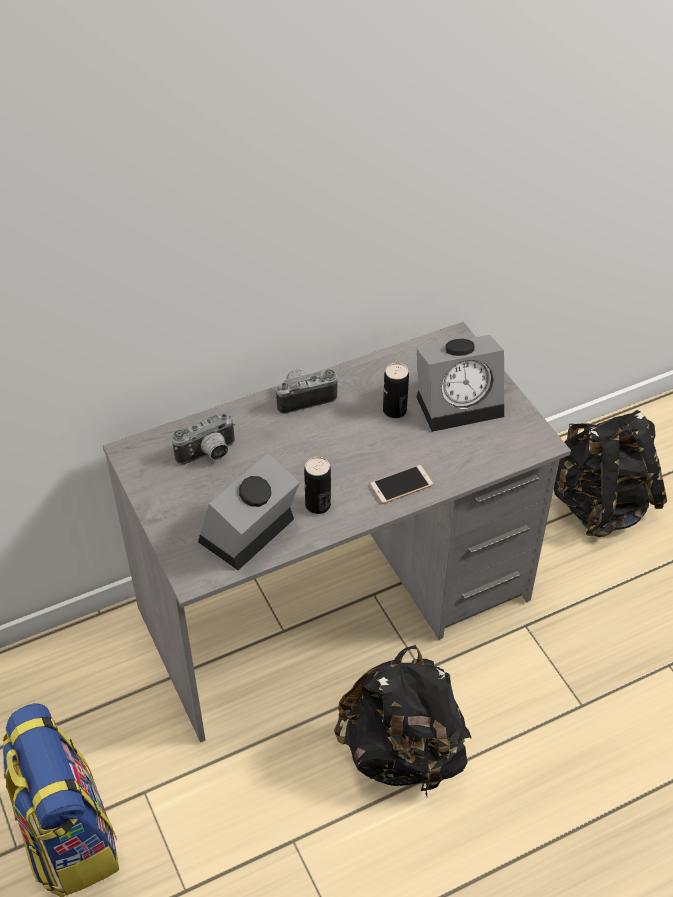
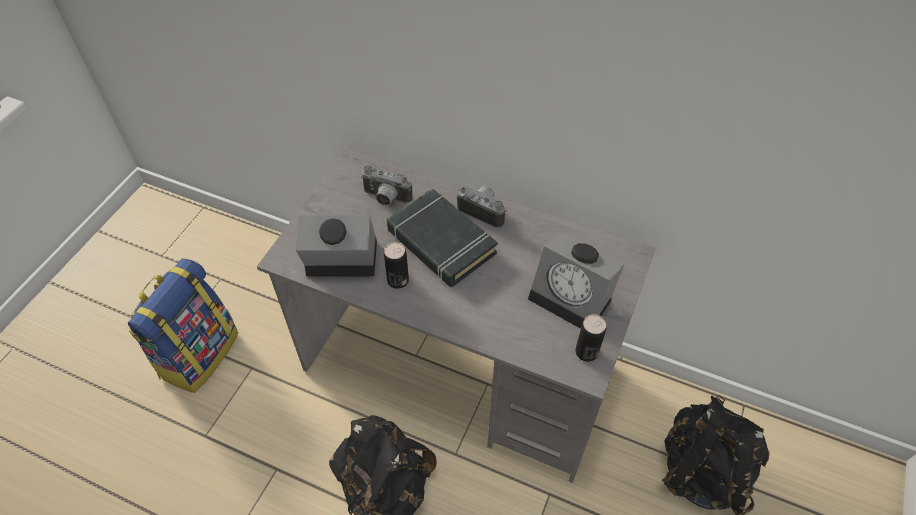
camera: 50 degrees right, 5 degrees up
phone [370,465,434,504] -> none
can [383,363,409,418] -> can moved to [575,314,606,362]
none -> black book [387,188,498,287]

